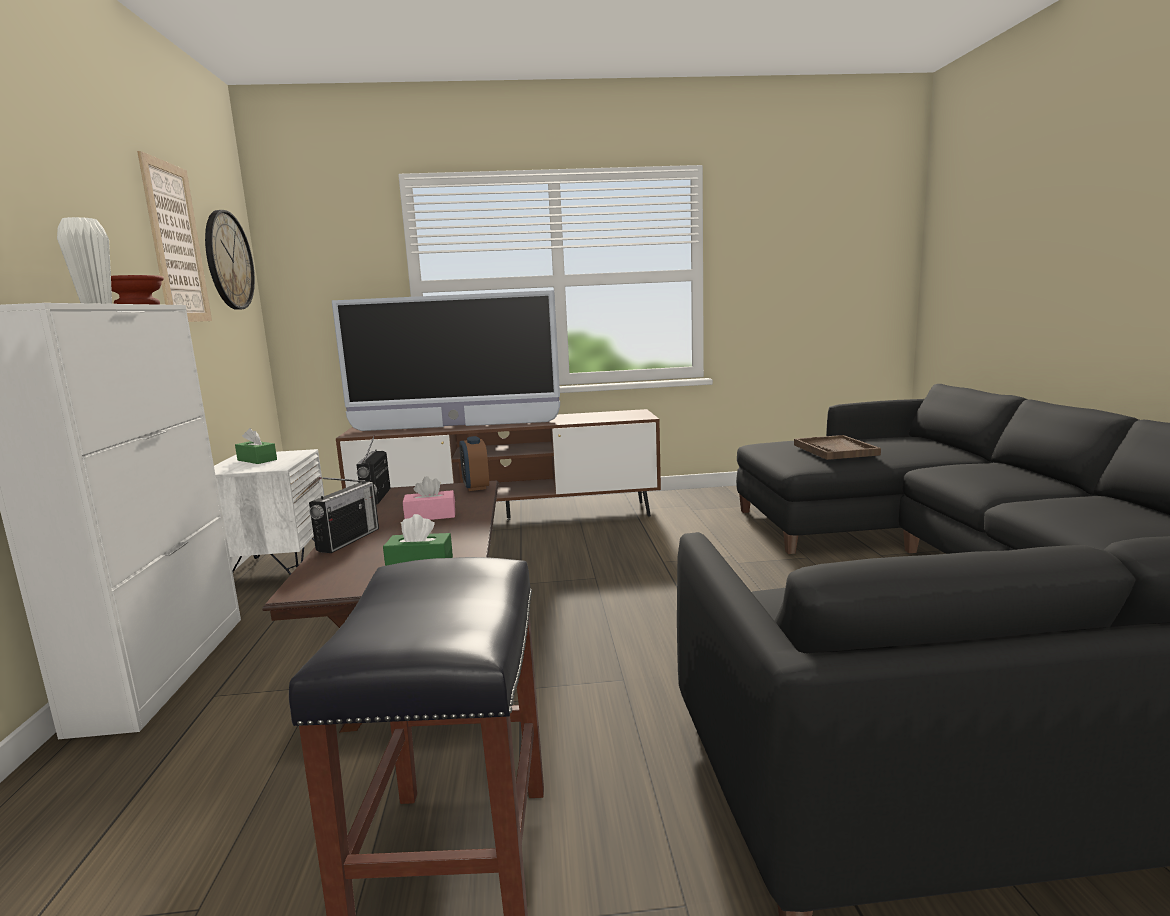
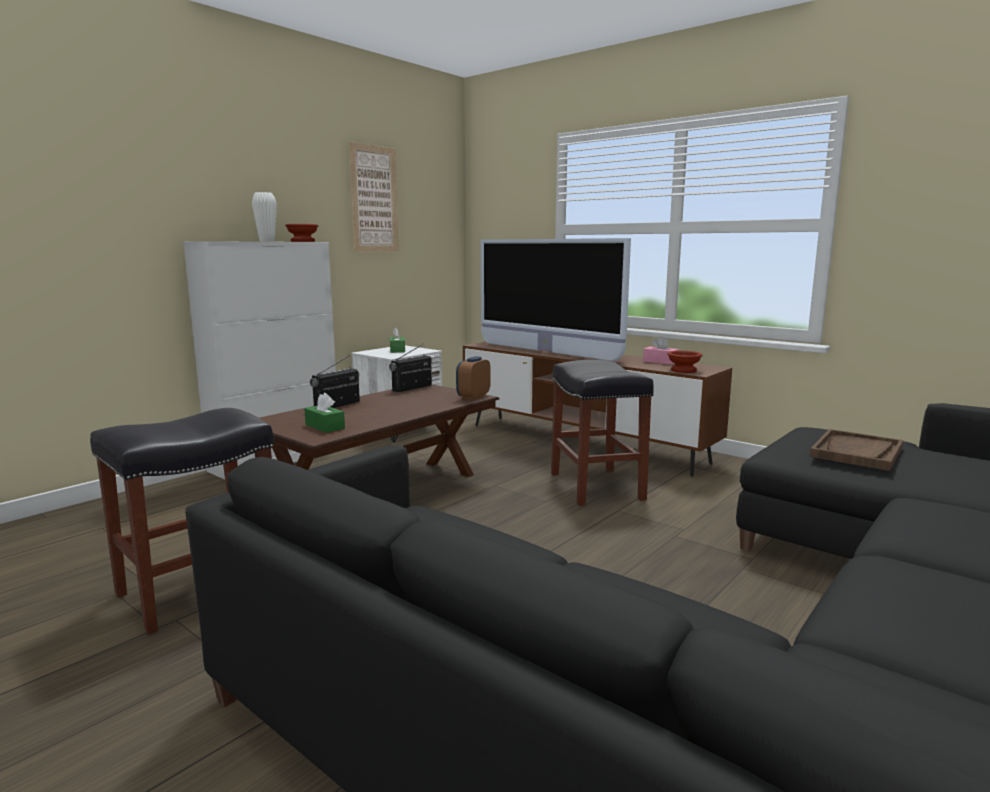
camera: 45 degrees right, 0 degrees up
wall clock [205,210,255,310] -> none
radio [309,477,379,553] -> radio turned 150 degrees clockwise [310,355,360,408]
pink tissue box [403,476,455,520] -> pink tissue box moved to [643,336,679,365]
none -> black stool [551,360,654,506]
none -> brown bowl [667,351,703,373]

